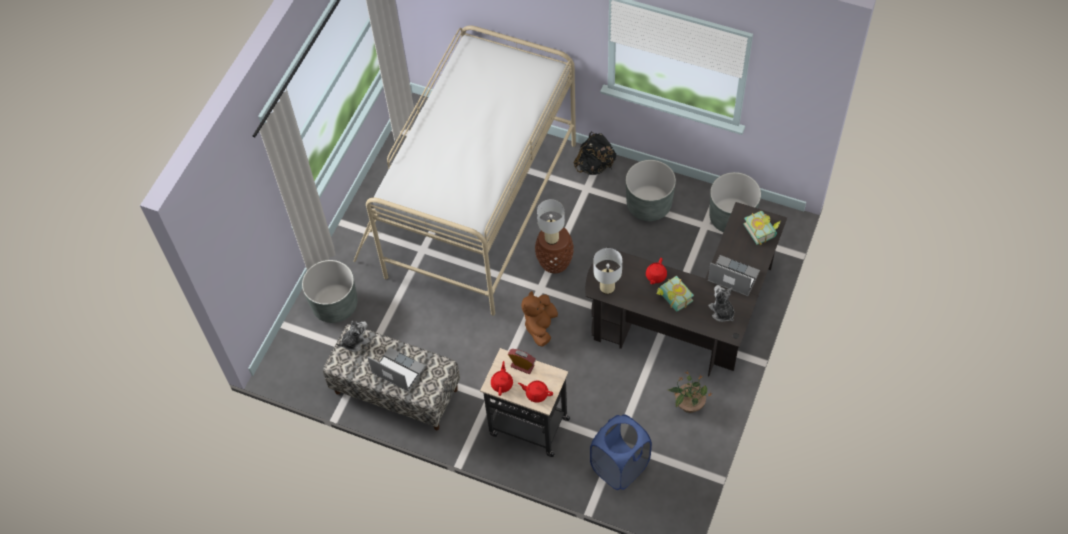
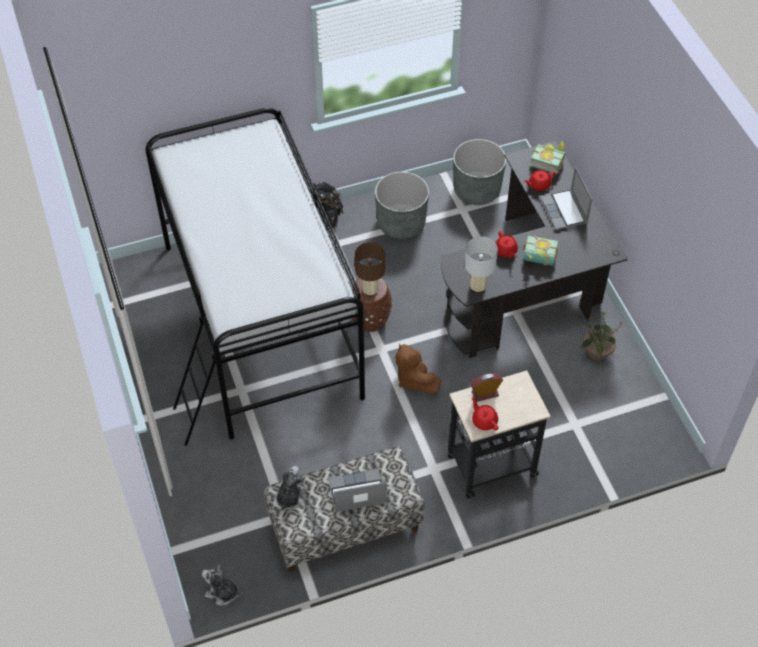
camera: 45 degrees left, 5 degrees down
grey planter [302,260,358,323] -> none
beige bed [353,26,576,316] -> black bed [146,108,365,446]
red teapot [518,381,553,403] -> red teapot moved to [524,170,556,191]
white table lamp [537,199,565,245] -> brown table lamp [355,242,385,297]
blue laundry basket [590,414,652,490] -> none
laptop [708,255,760,296] -> laptop turned 90 degrees counterclockwise [540,166,592,230]
plush toy [708,285,734,322] -> plush toy moved to [202,563,242,605]

